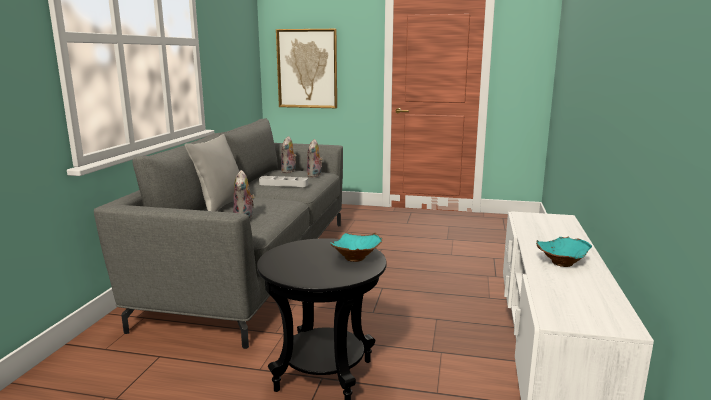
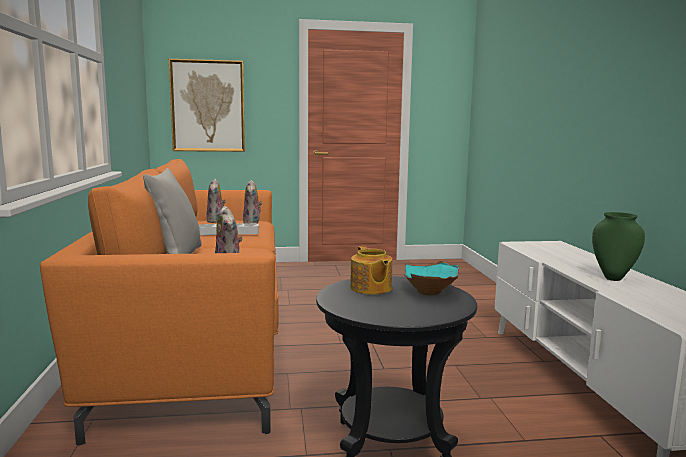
camera: 20 degrees left, 5 degrees down
grey sofa [94,118,343,349] -> orange sofa [40,159,279,446]
turquoise bowl [536,237,592,267] -> green vase [592,212,645,281]
none -> teapot [350,246,392,295]

